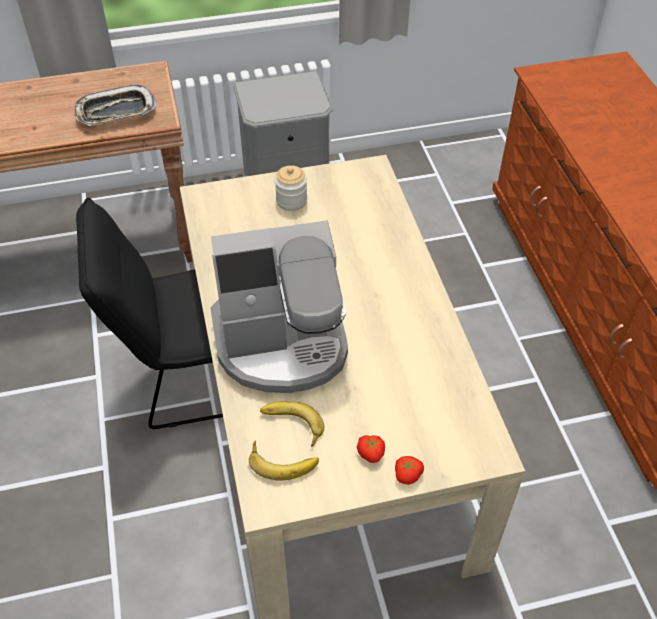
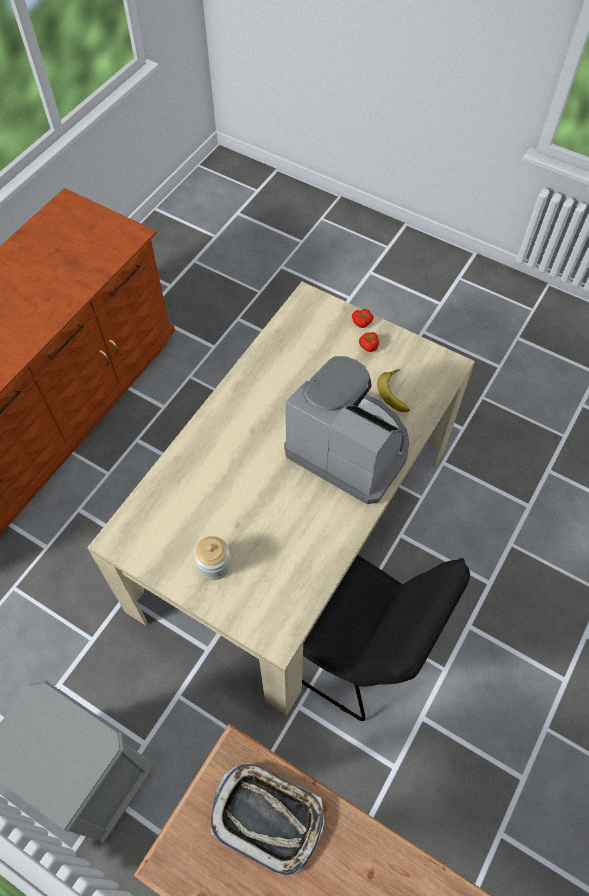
camera: 135 degrees left, 10 degrees up
banana [249,440,319,481] -> none

